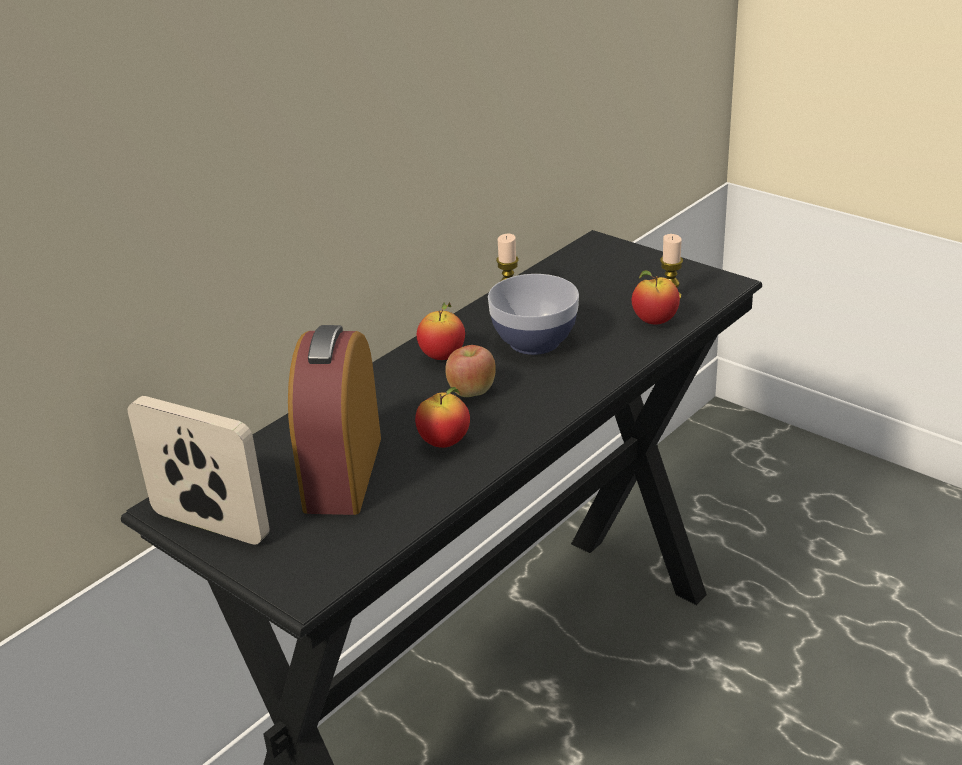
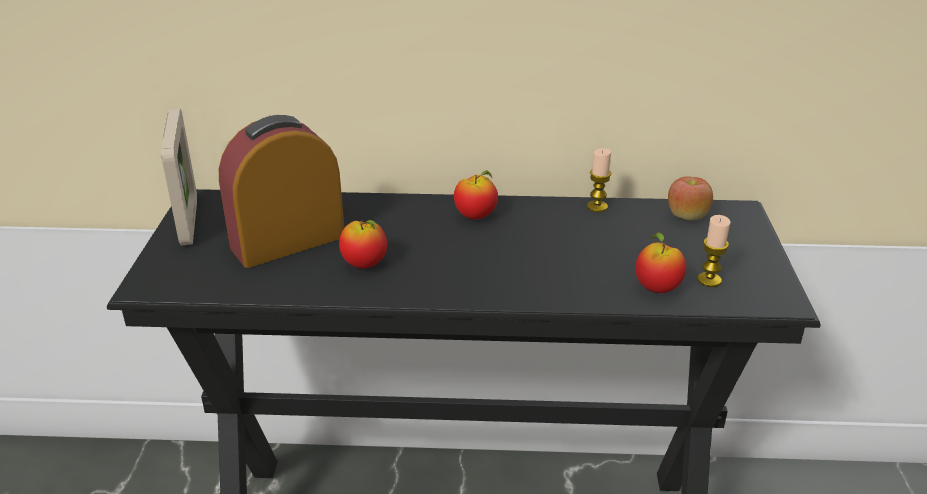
camera: 50 degrees right, 0 degrees up
apple [445,345,496,397] -> apple moved to [668,176,713,220]
bowl [488,274,579,355] -> none

